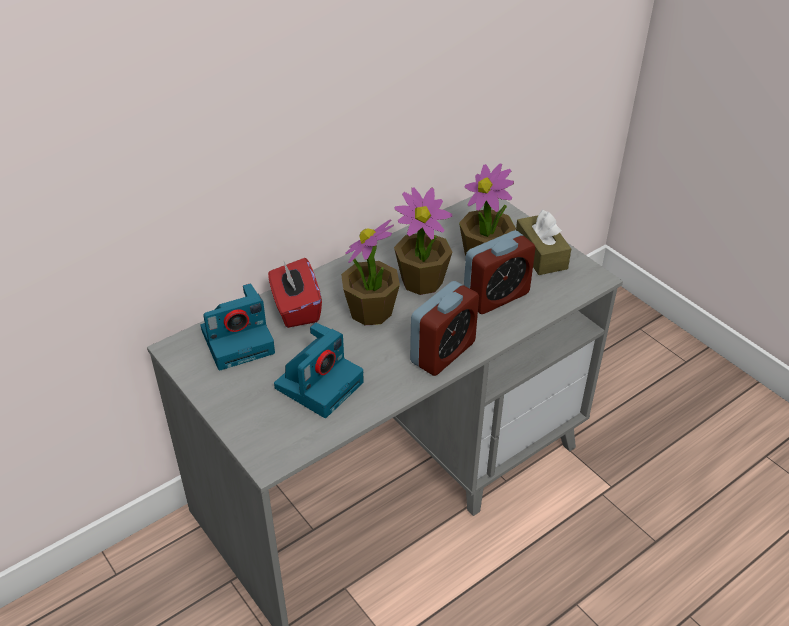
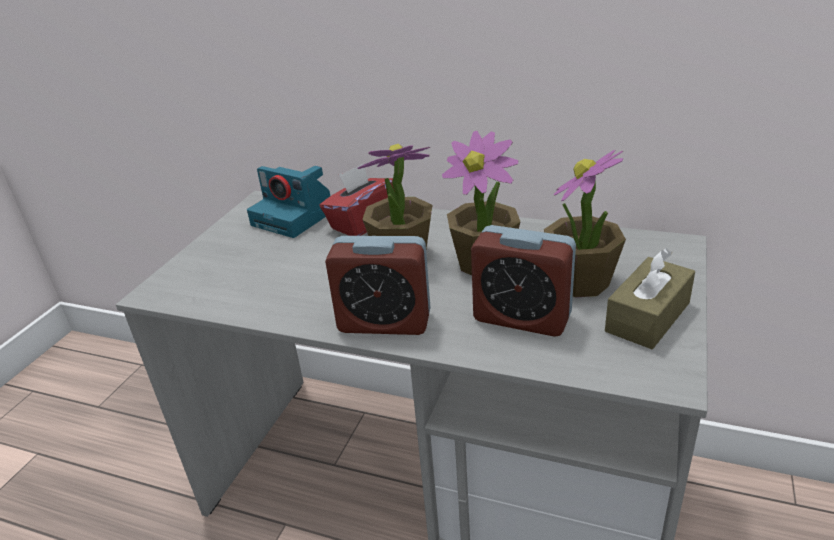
camera: 60 degrees right, 10 degrees down
camera [274,323,364,418] -> none

